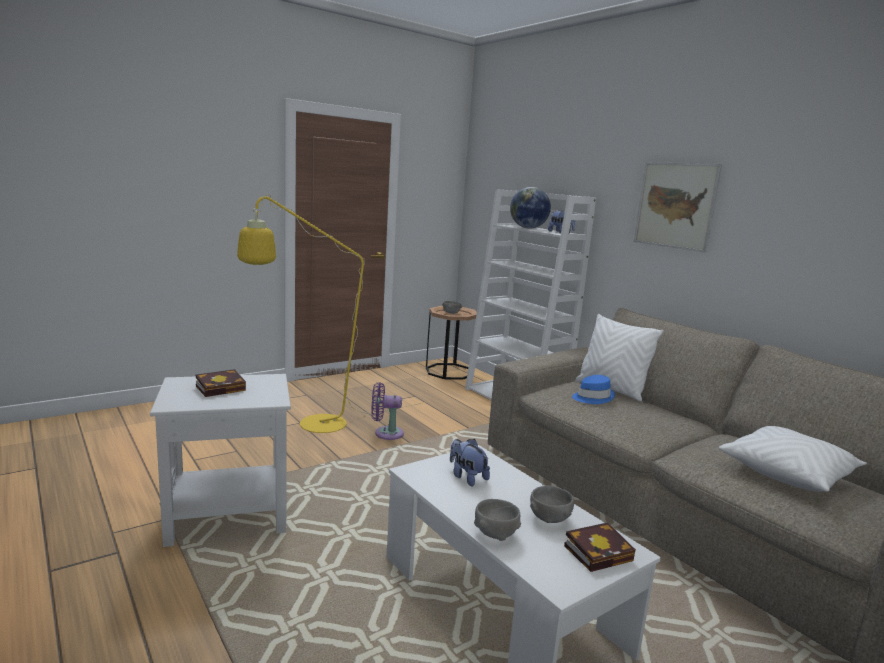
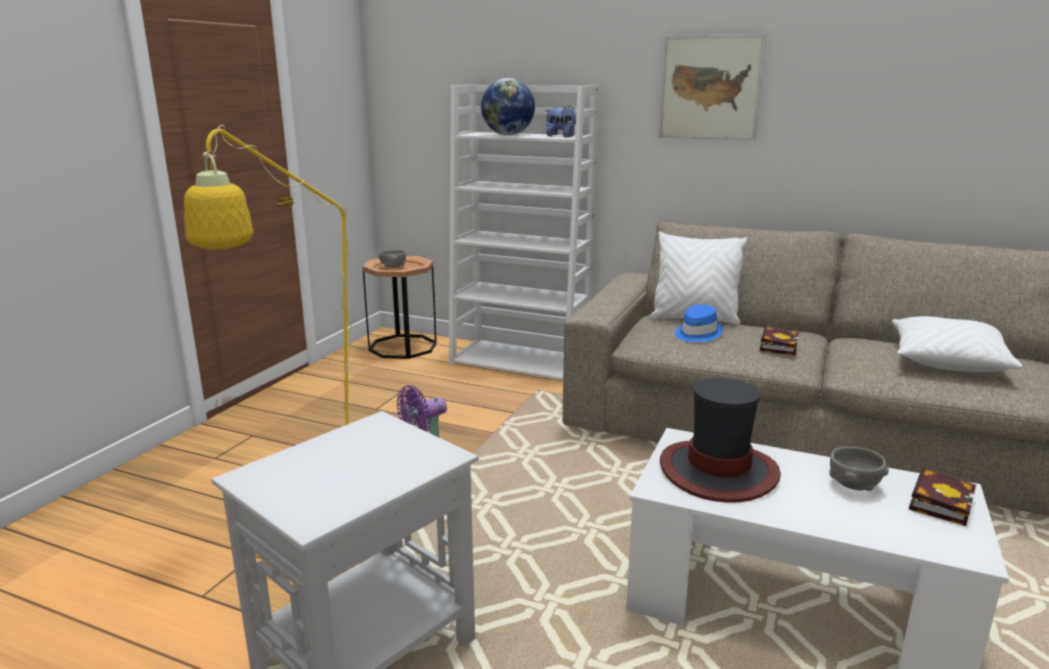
camera: 30 degrees left, 5 degrees up
book [196,369,246,397] -> book moved to [760,326,799,355]
plush toy [450,439,490,486] -> hat [660,378,781,503]
grey bowl [474,499,521,541] -> none

